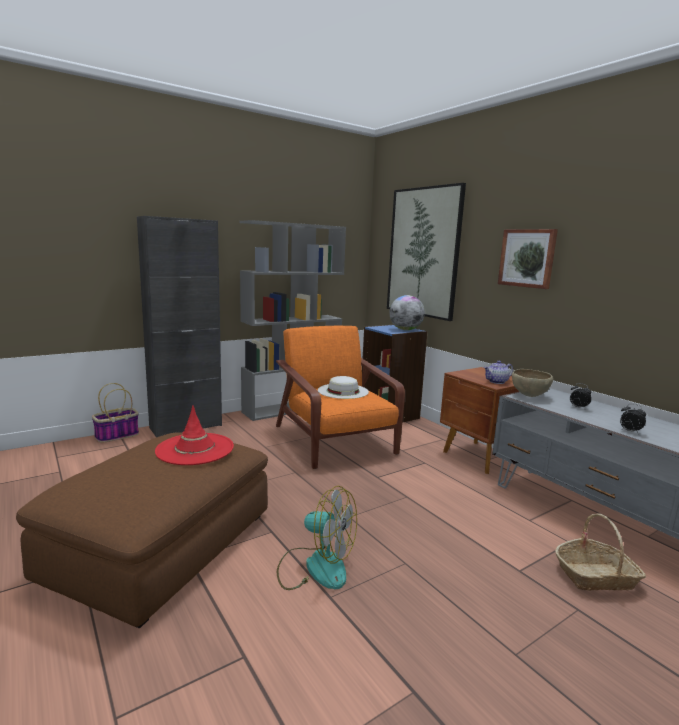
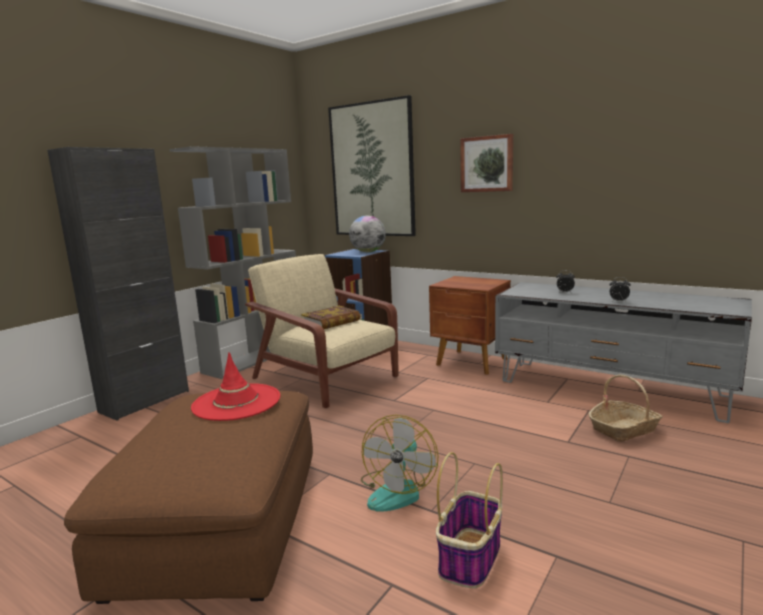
camera: 20 degrees left, 0 degrees up
basket [92,383,139,443] -> basket moved to [436,452,503,588]
orange armchair [276,326,405,469] -> beige armchair [245,254,399,408]
fan [277,486,357,590] -> fan turned 105 degrees clockwise [361,415,439,512]
white hat [318,376,369,399] -> book [301,306,360,329]
teapot [483,361,513,384] -> none
brown bowl [512,369,553,397] -> none

